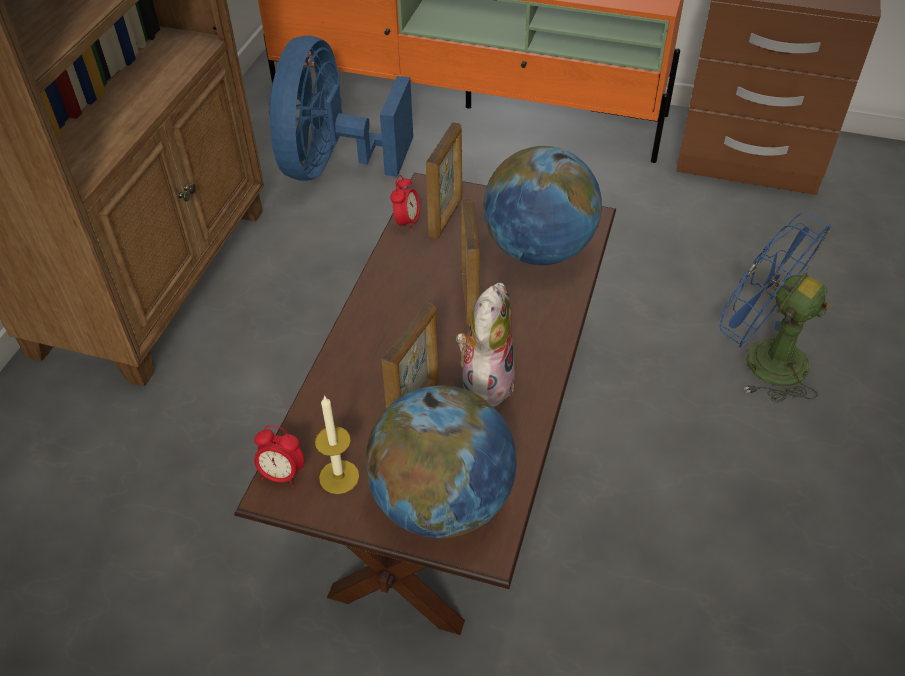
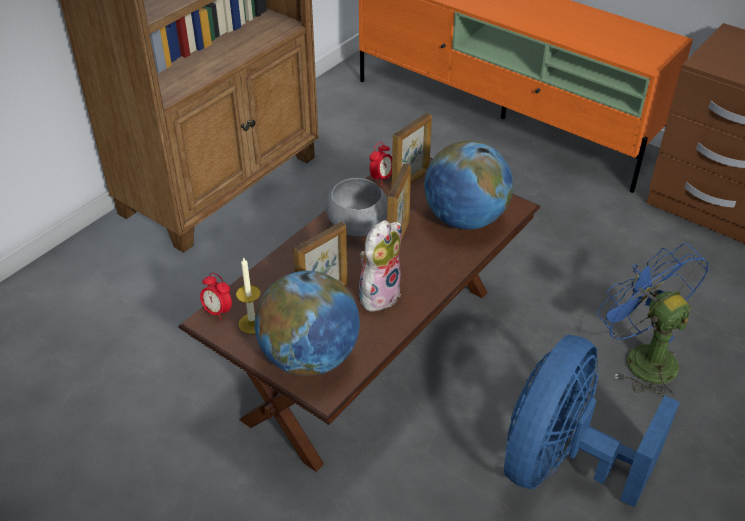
camera: 20 degrees right, 5 degrees down
blue fan [269,36,413,181] -> blue fan moved to [504,335,680,508]
none -> grey bowl [325,178,388,236]

